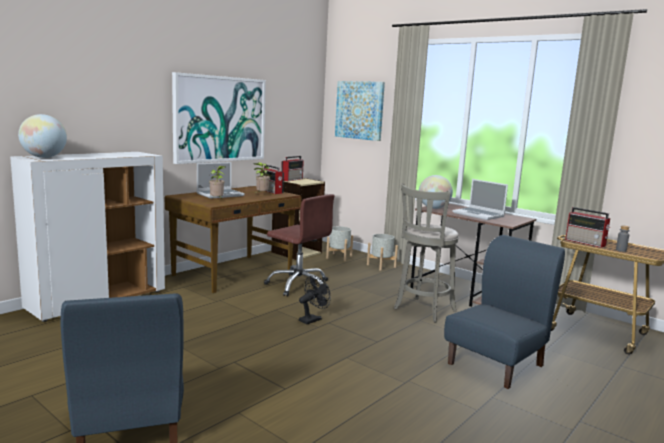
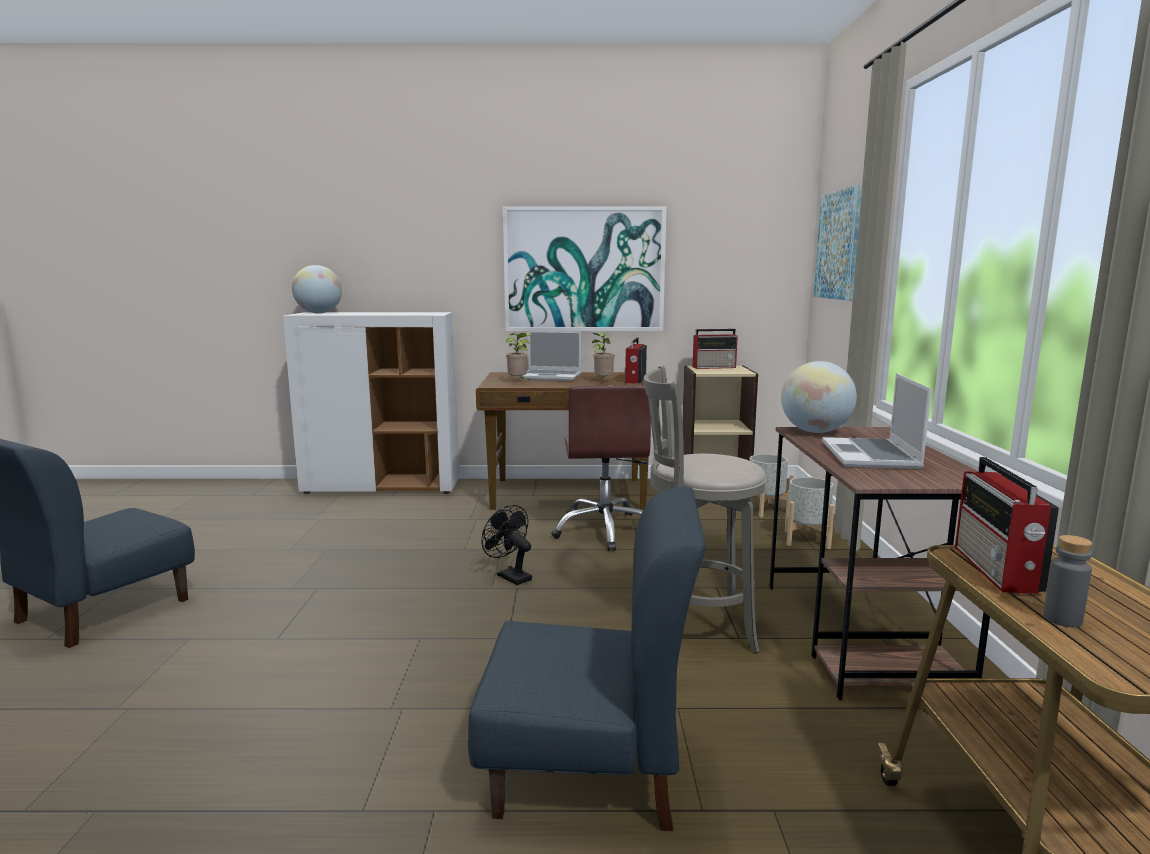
camera: 50 degrees right, 0 degrees up
black fan [299,275,330,324] -> black fan turned 135 degrees counterclockwise [481,505,532,585]

